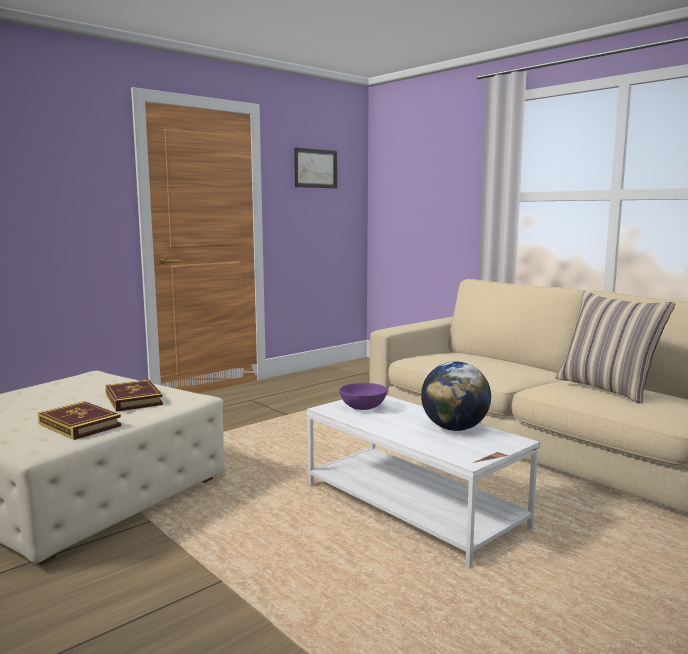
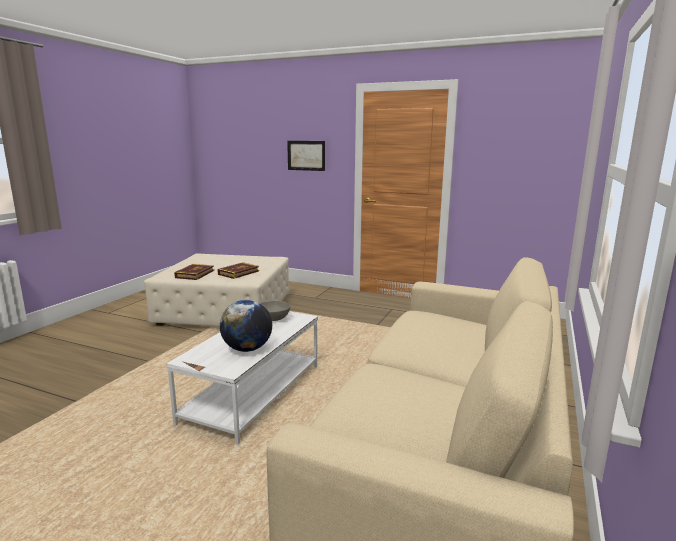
camera: 65 degrees right, 5 degrees up
picture [294,147,337,188] -> picture moved to [287,141,325,171]
purple bowl [339,383,387,410] -> grey bowl [260,301,290,321]
pillow [556,291,676,404] -> none

